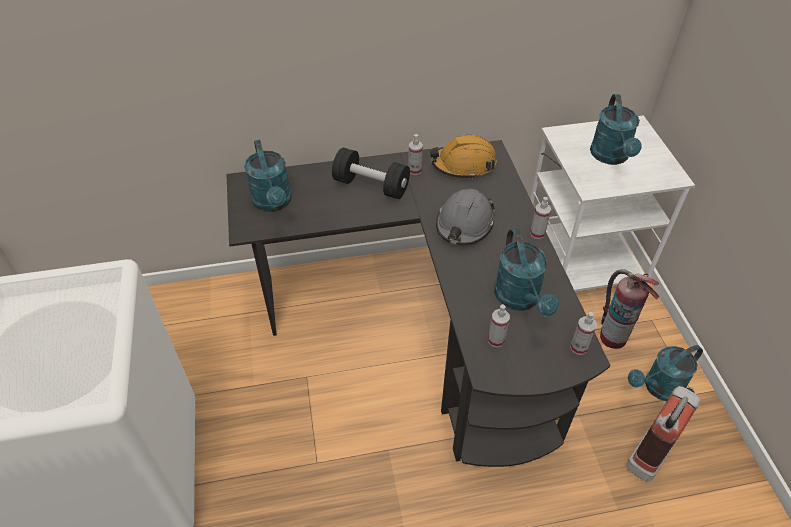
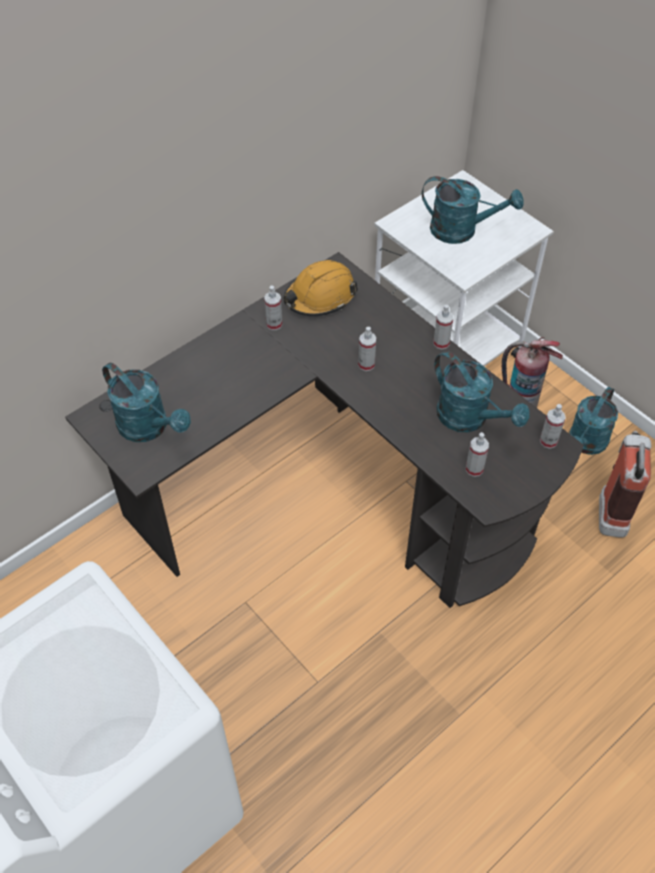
camera: 30 degrees left, 5 degrees up
black dumbbell [332,148,410,199] -> none
grey hard hat [436,189,495,245] -> spray bottle [358,327,376,371]
turquoise watering can [590,94,642,165] -> turquoise watering can turned 45 degrees counterclockwise [422,176,524,244]

